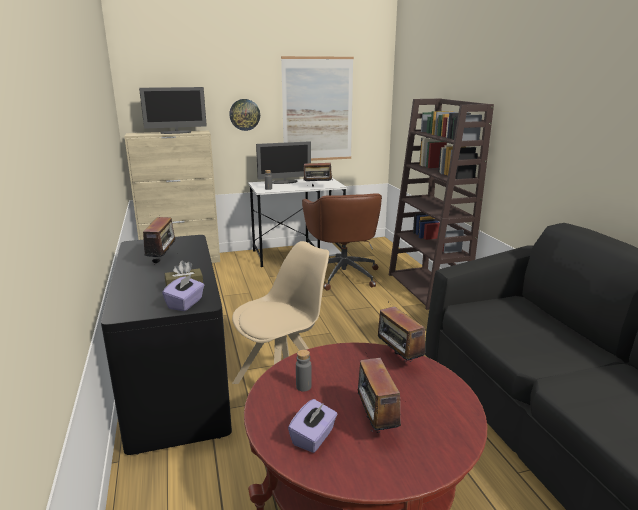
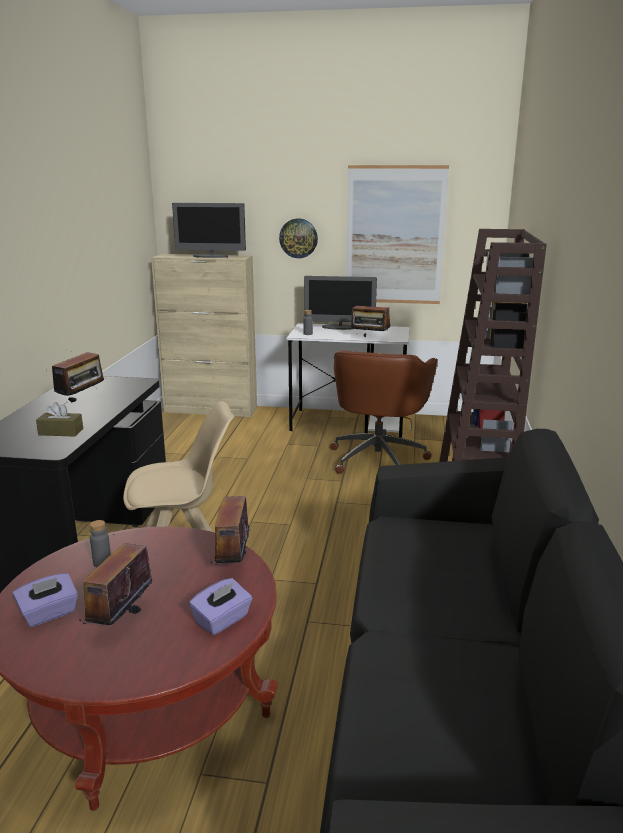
camera: 25 degrees right, 0 degrees up
purple tissue box [162,274,204,311] -> purple tissue box moved to [189,578,253,635]

